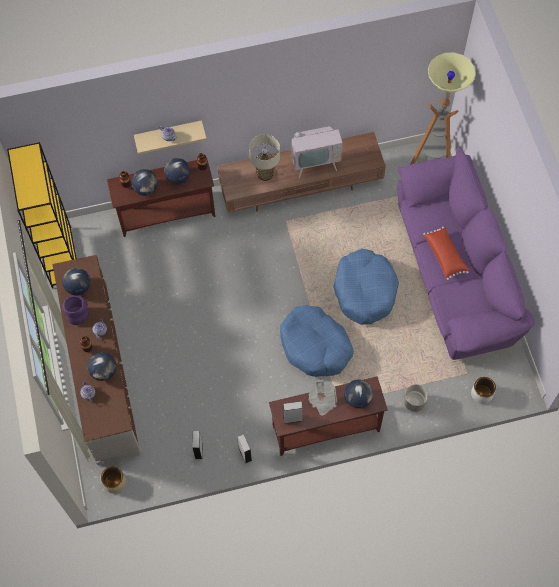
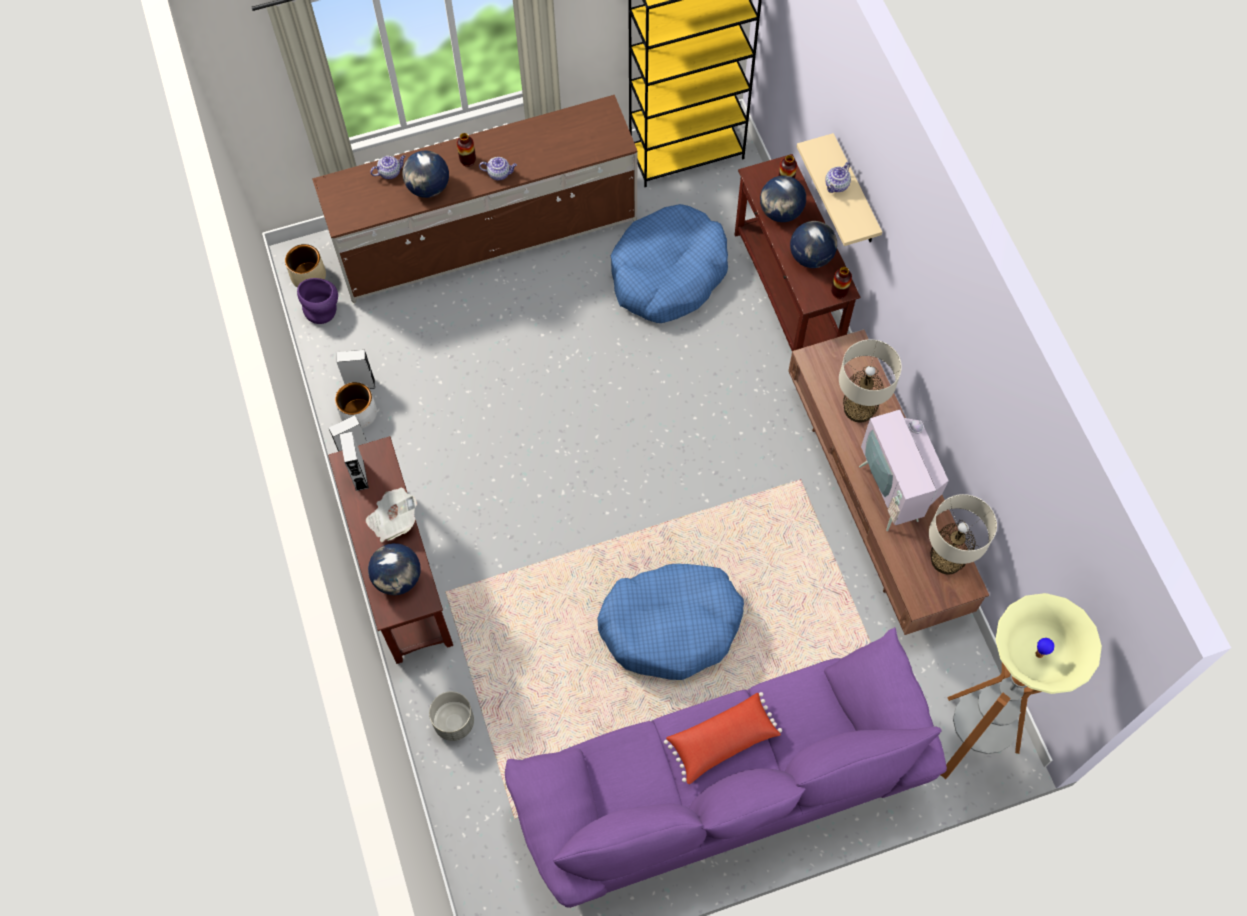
camera: 85 degrees right, 0 degrees up
globe [62,268,91,295] -> none
purple vase [62,295,88,325] -> purple vase moved to [297,278,338,324]
blue dog bed [280,305,354,377] -> blue dog bed moved to [611,204,728,323]
white planter [471,377,496,404] -> white planter moved to [335,382,377,428]
none -> table lamp [929,494,997,574]

